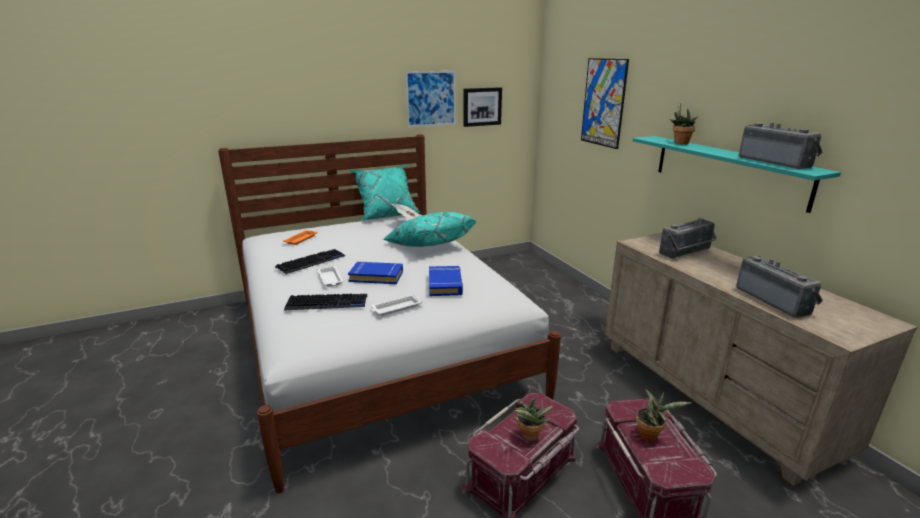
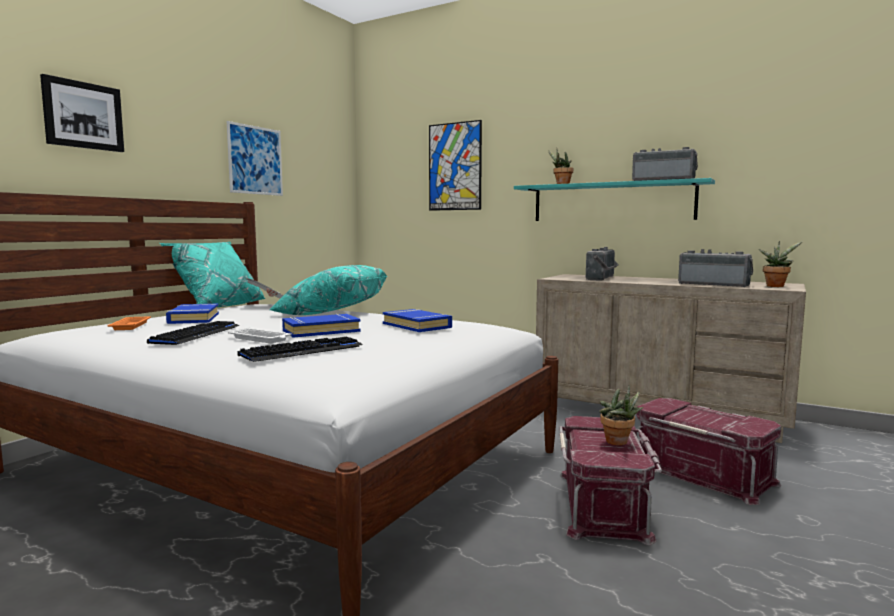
camera: 35 degrees left, 15 degrees down
white tray [371,294,423,316] -> none
picture [463,87,502,127] -> picture moved to [40,74,124,152]
potted plant [636,388,692,442] -> potted plant moved to [758,241,803,287]
none -> blue book [166,303,219,324]

